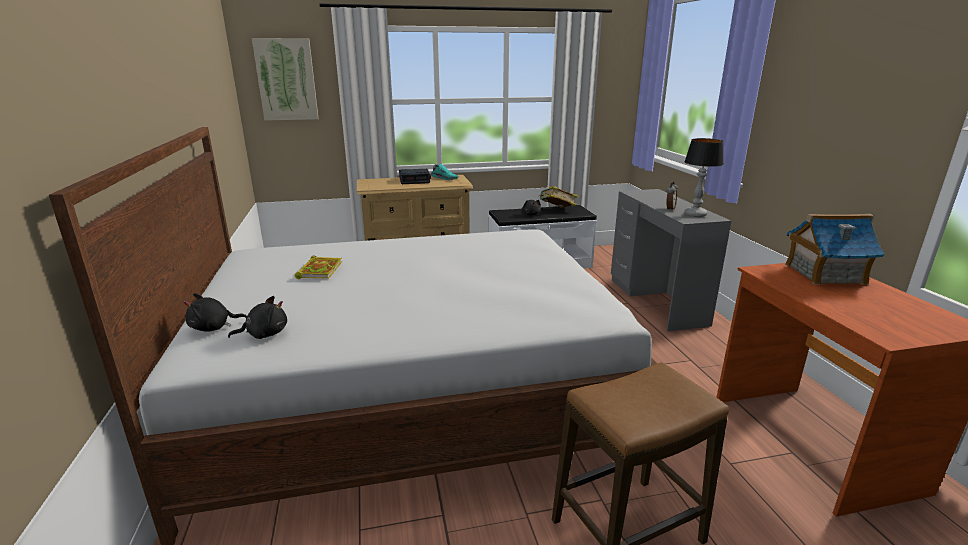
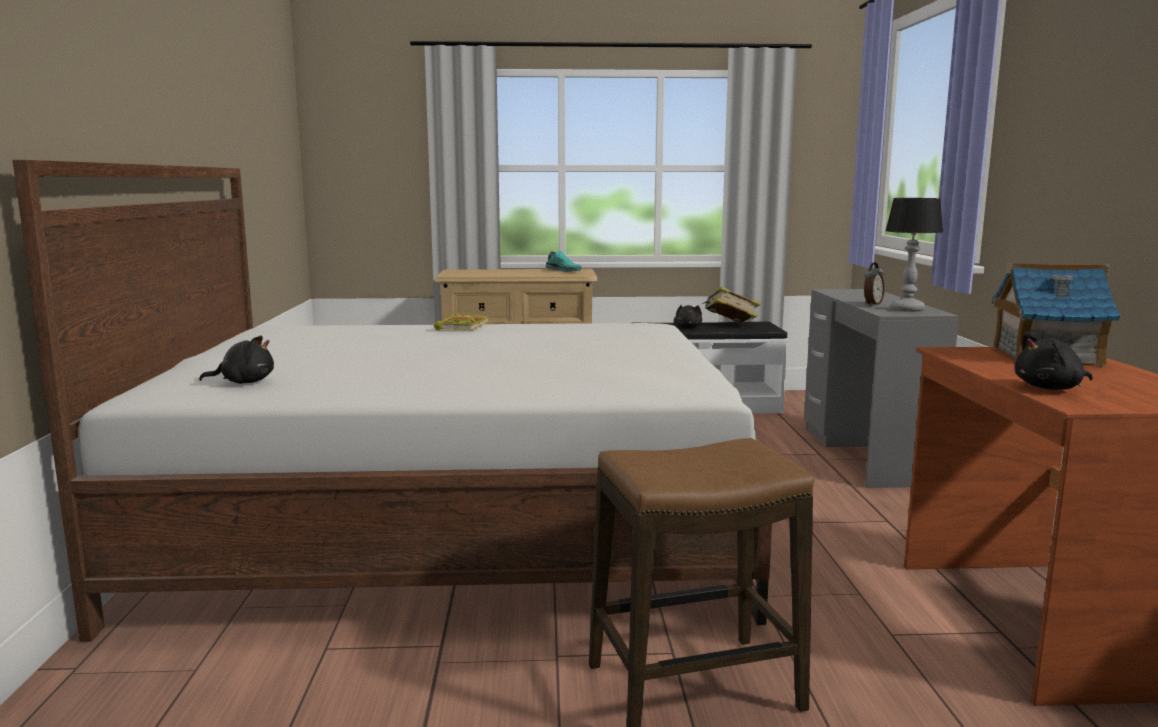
camera: 10 degrees right, 10 degrees down
black plush toy [183,293,247,332] -> black plush toy moved to [1015,332,1093,390]
picture [252,38,319,121] -> none
book [295,255,342,279] -> book moved to [434,313,489,330]
alarm clock [399,169,431,184] -> none

